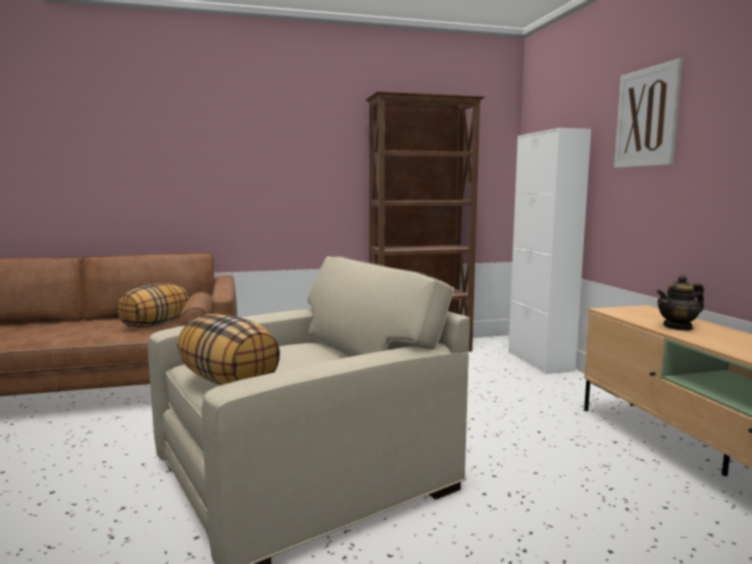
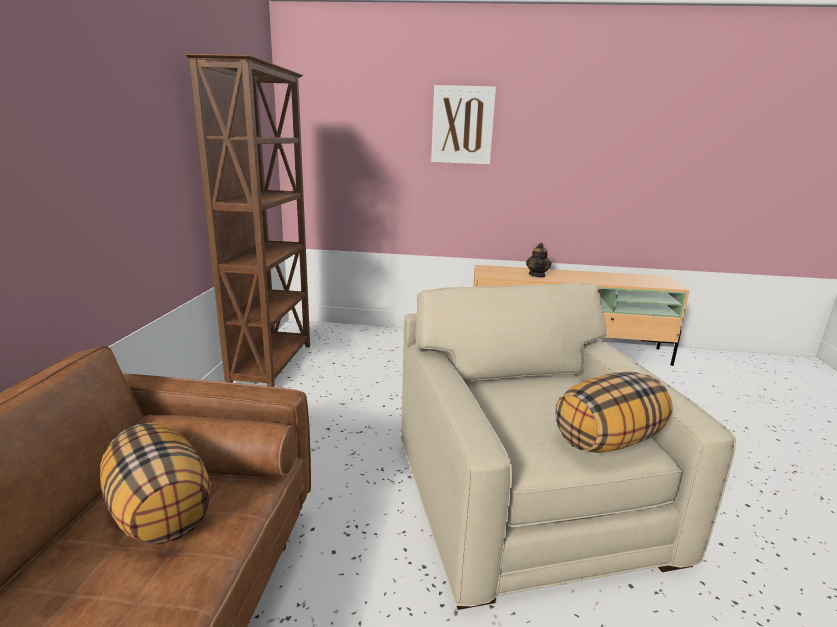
camera: 70 degrees left, 10 degrees up
white cabinet [508,128,591,374] -> none

